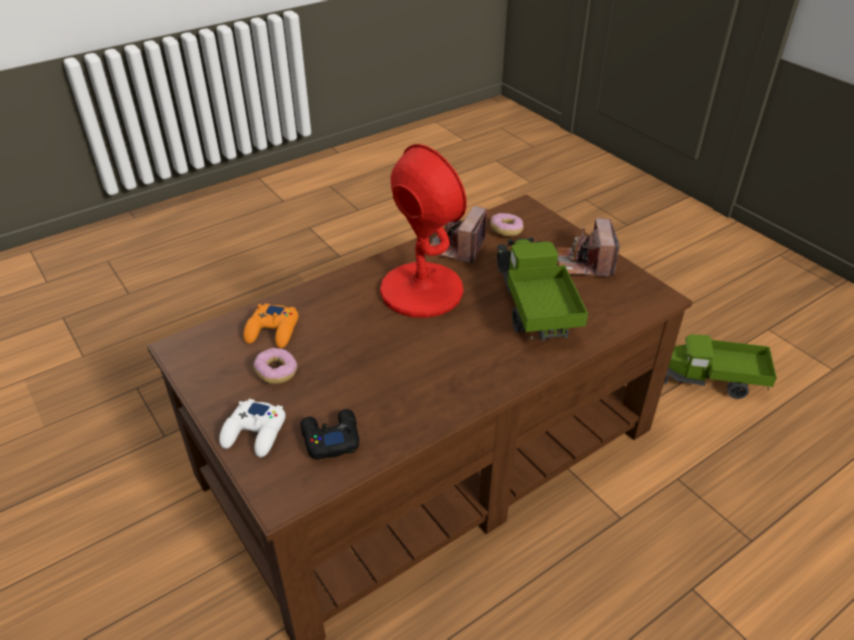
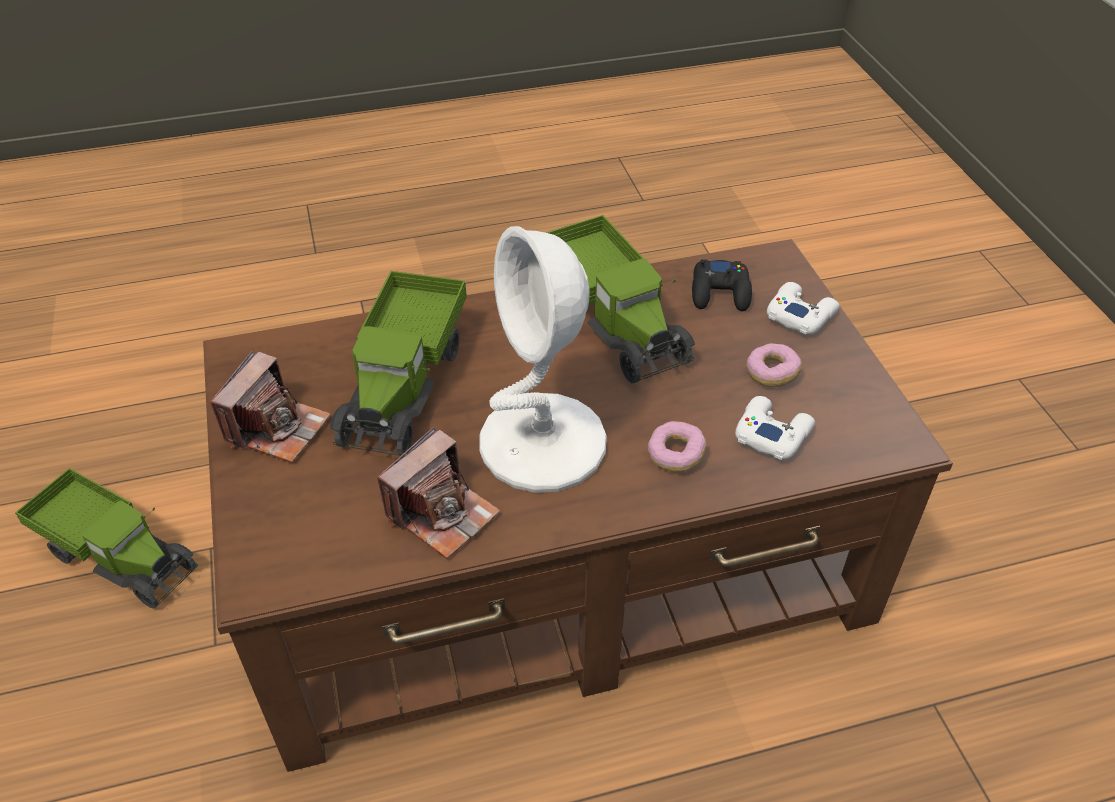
camera: 160 degrees left, 5 degrees up
orange game controller [243,304,298,348] -> white game controller [735,396,815,460]
red table lamp [380,144,467,318] -> white table lamp [479,226,607,493]
donut [490,213,524,236] -> donut moved to [648,421,707,472]
none -> toy truck [546,215,695,383]

